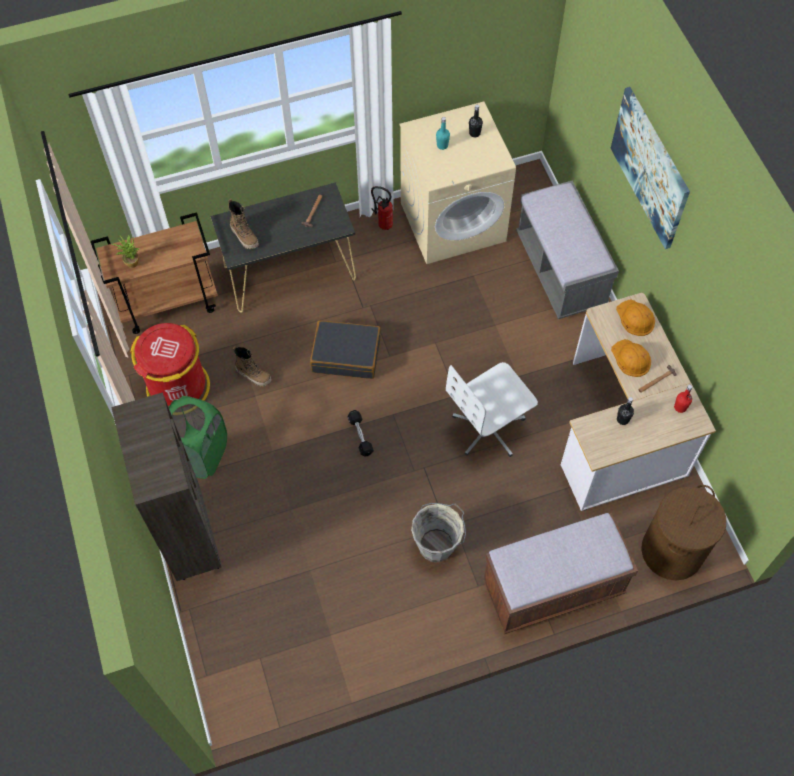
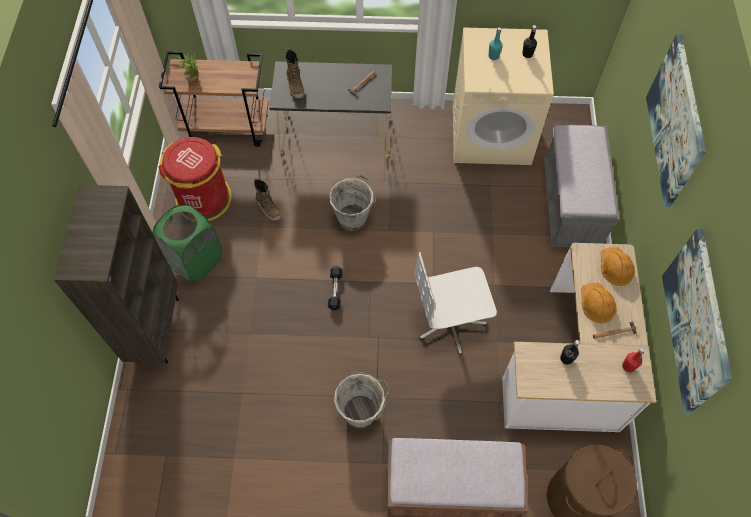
camera: 20 degrees right, 0 degrees up
black suitcase [310,320,381,379] -> grey bucket [329,175,376,231]
fire extinguisher [371,186,393,230] -> none
none -> picture [662,229,732,413]

